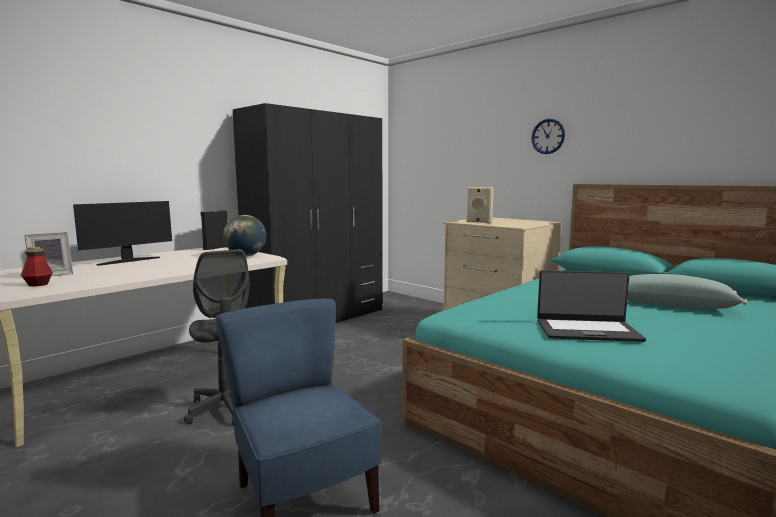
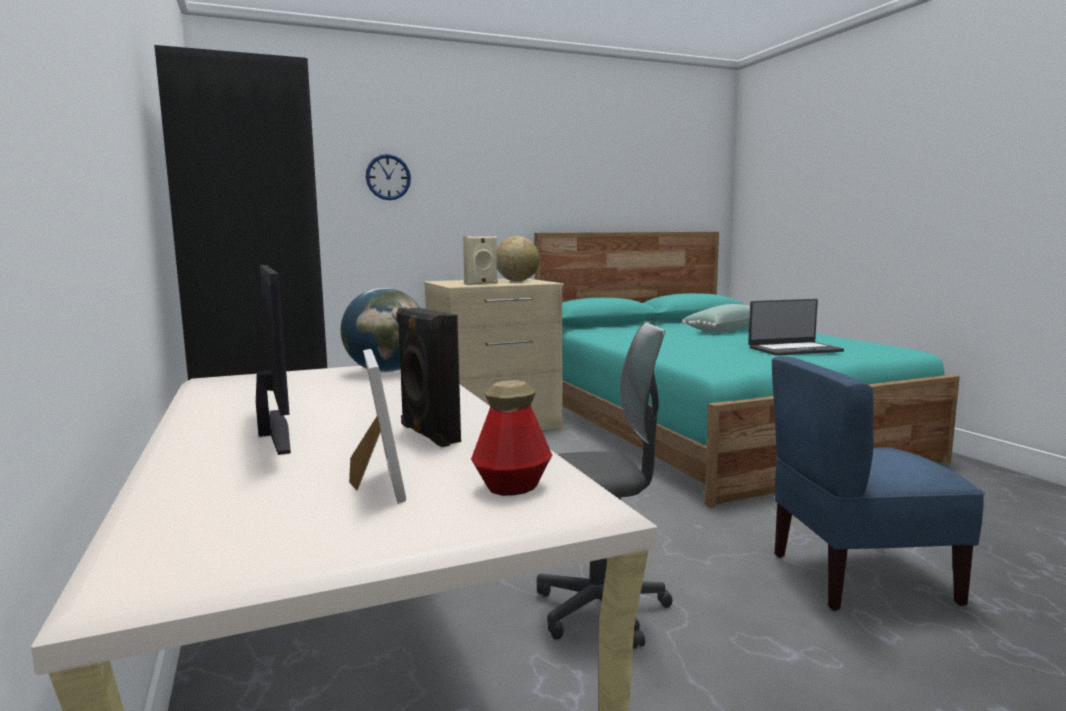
camera: 65 degrees left, 0 degrees up
black speaker [201,210,228,250] -> black speaker moved to [396,307,461,447]
wall clock [531,119,565,154] -> wall clock moved to [366,154,411,200]
laptop [537,270,646,342] -> laptop turned 45 degrees clockwise [748,299,844,355]
none -> globe [497,236,540,282]

